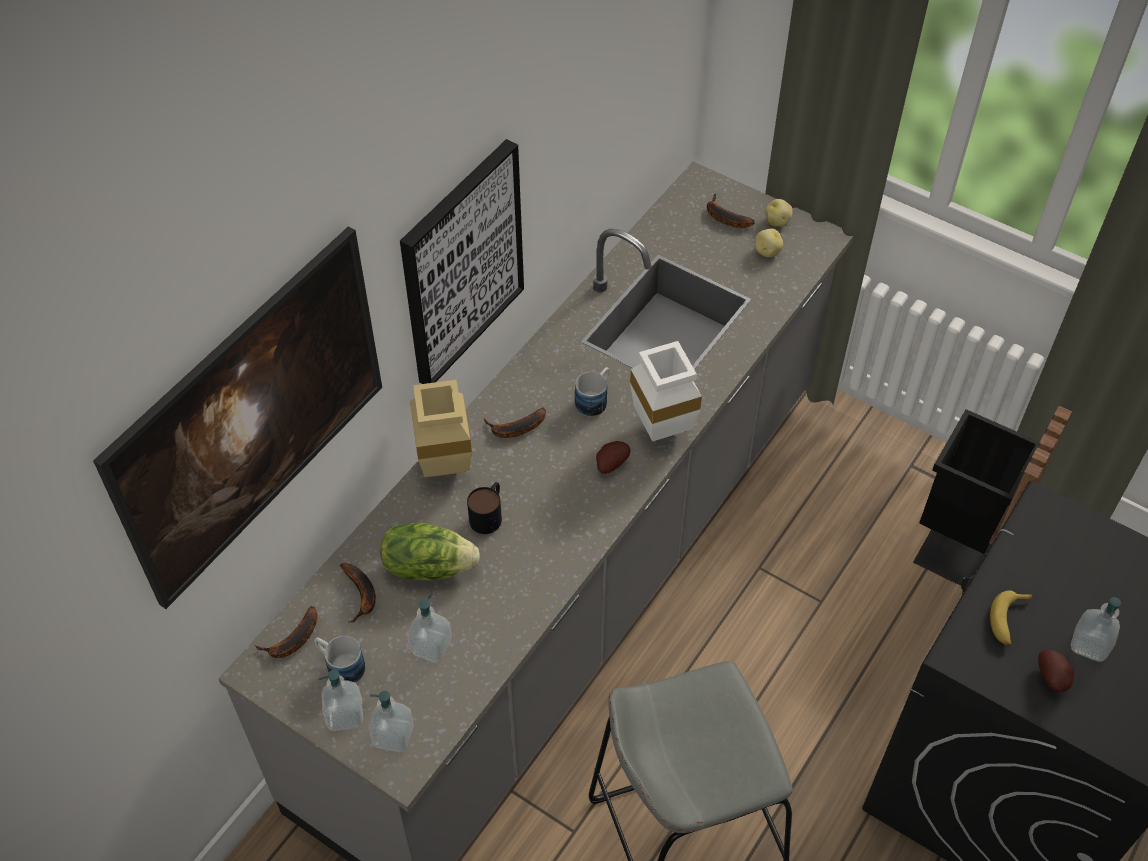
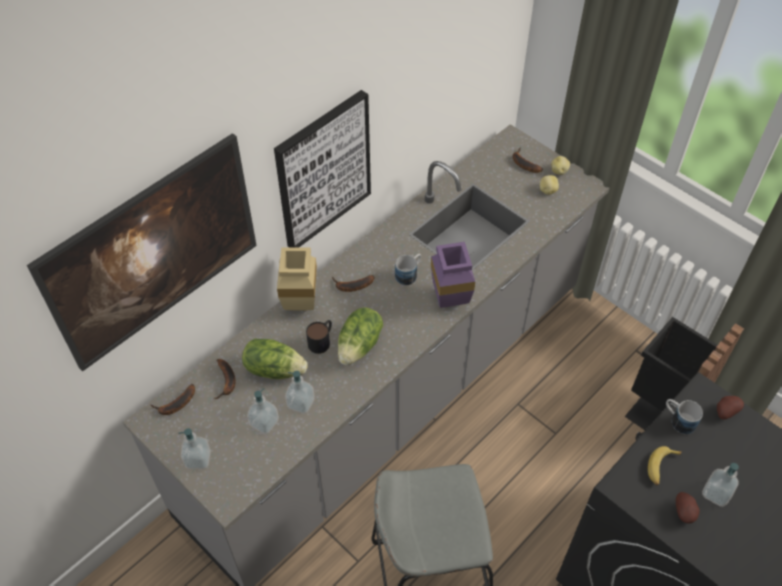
camera: 10 degrees right, 0 degrees up
mug [314,636,365,683] -> mug moved to [666,399,703,434]
soap dispenser [369,691,414,752] -> soap dispenser moved to [285,371,315,414]
potato [596,441,630,474] -> potato moved to [717,396,744,419]
white vase [630,341,702,442] -> purple vase [431,242,475,308]
none -> lettuce [338,307,383,365]

